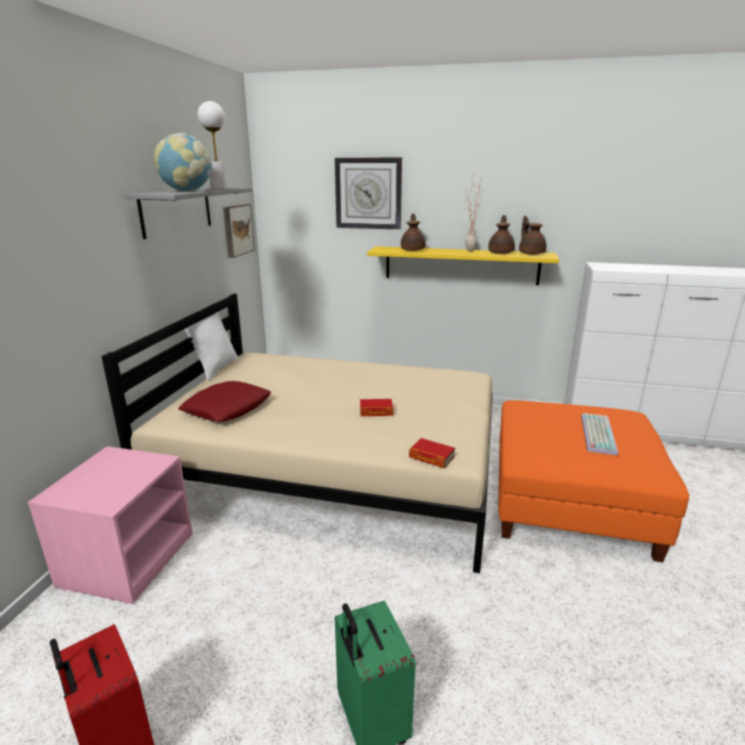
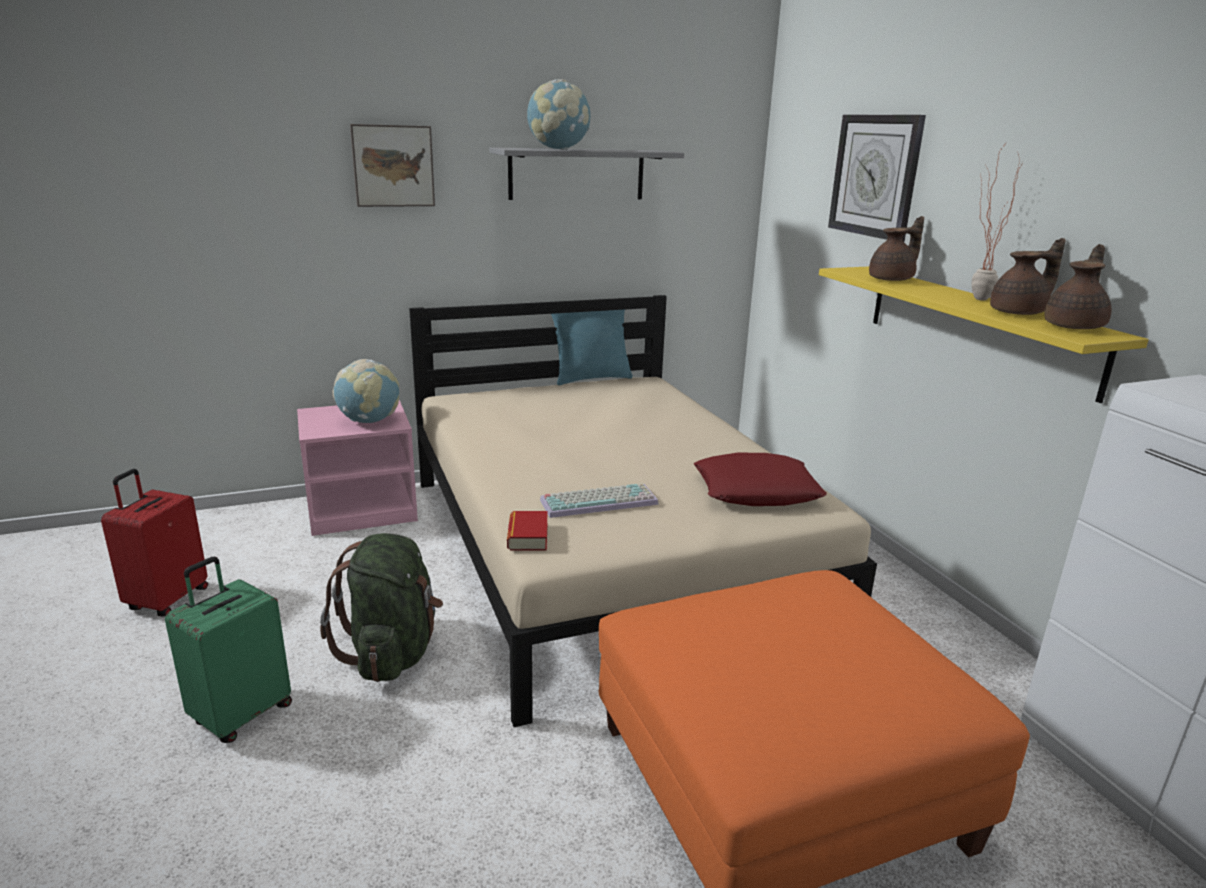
camera: 55 degrees right, 0 degrees up
red pillow [178,381,271,422] -> red pillow moved to [694,453,827,506]
white pillow [184,312,239,381] -> turquoise pillow [551,310,633,385]
white table lamp [198,101,228,190] -> none
picture [223,204,255,258] -> picture moved to [350,124,435,207]
book [360,399,393,416] -> none
keyboard [581,413,618,455] -> keyboard moved to [540,483,659,518]
none -> green backpack [320,533,443,682]
none -> globe [332,359,399,423]

